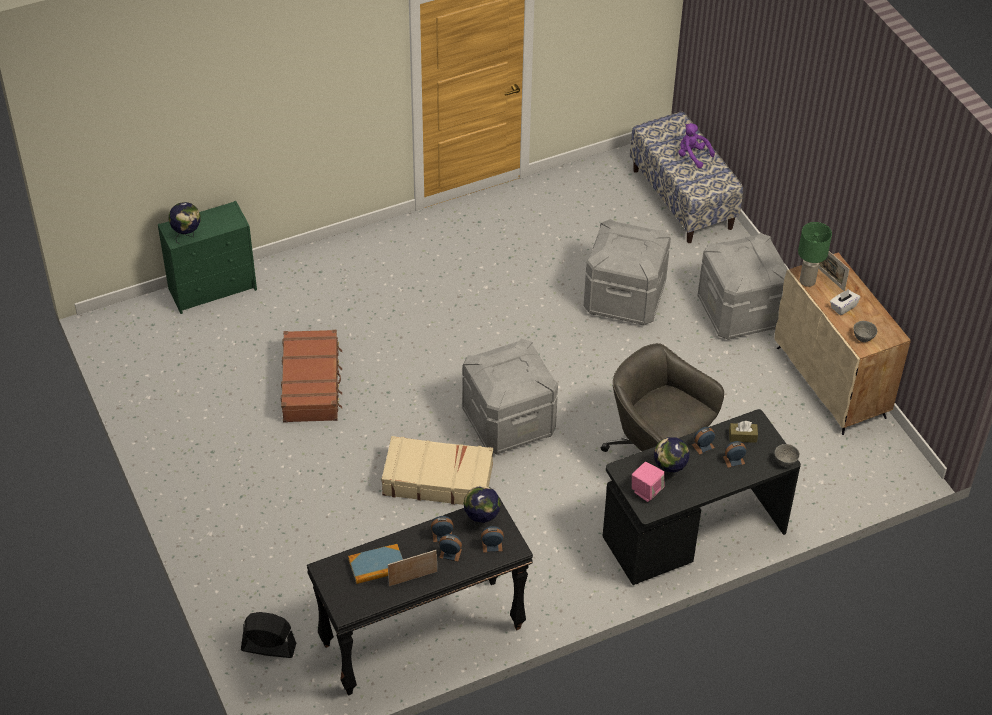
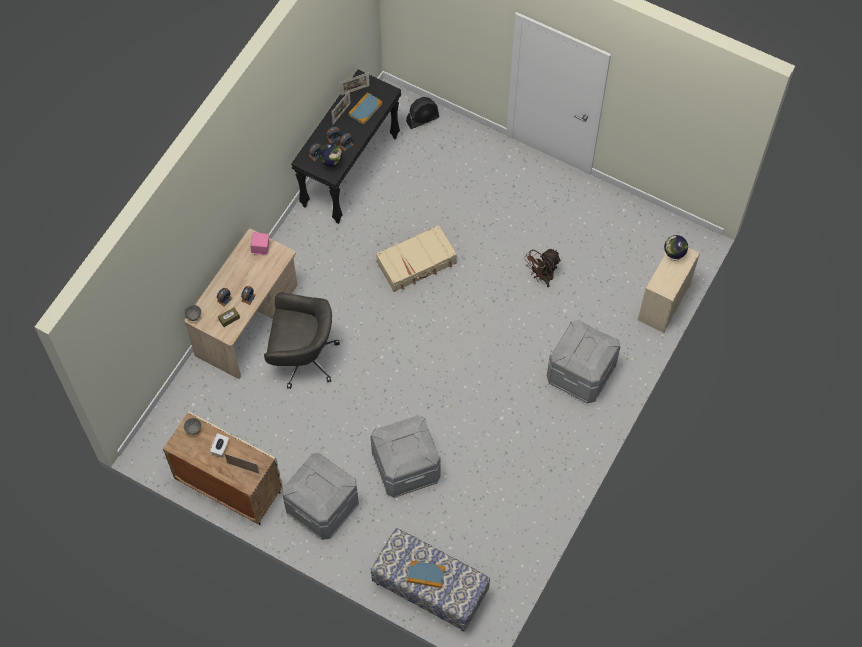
camera: 145 degrees right, 15 degrees up
green dresser [158,201,257,314] -> beige dresser [638,247,700,333]
brown suitcase [281,330,342,422] -> brown fan [524,249,562,287]
grey storage box [462,339,558,455] -> grey storage box moved to [547,319,620,404]
black desk [603,409,801,585] -> beige desk [184,229,297,379]
globe [654,437,690,479] -> none
purple plush toy [678,123,715,168] -> book [407,560,445,588]
green table lamp [798,222,832,287] -> none
none -> picture frame [340,72,370,95]

